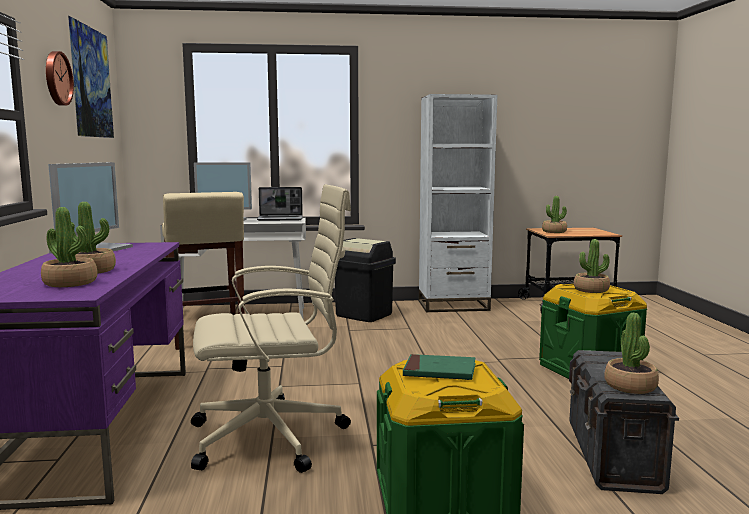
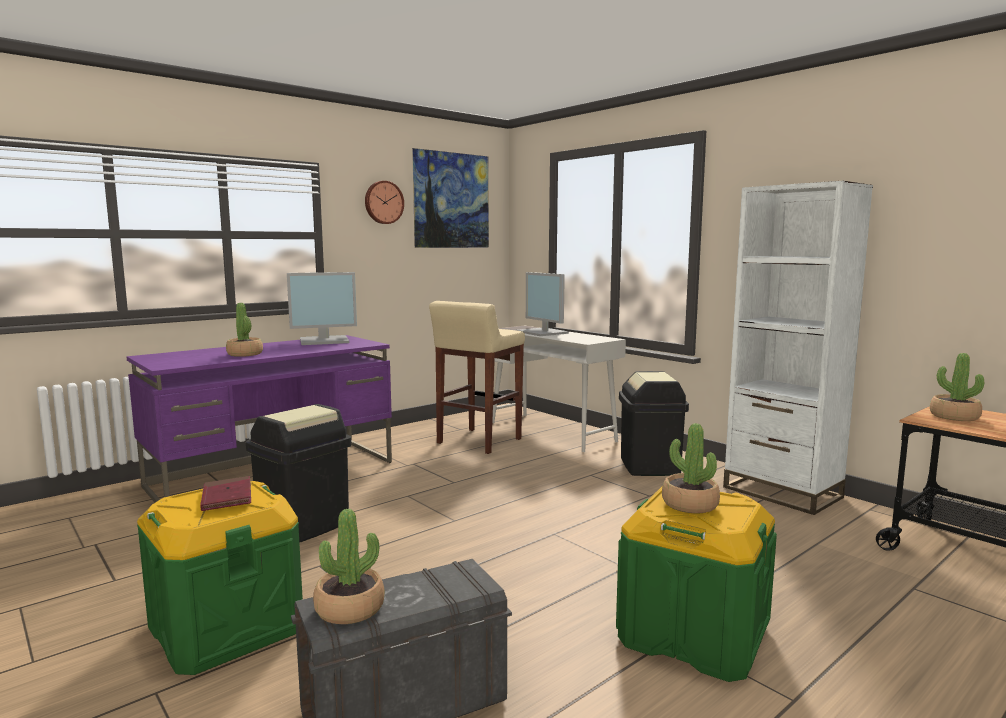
camera: 55 degrees right, 0 degrees up
potted plant [41,207,98,287] -> none
beige office chair [191,184,351,473] -> black trash can [246,404,351,543]
laptop [257,187,303,221] -> none
green book [403,354,476,380] -> red book [200,476,251,511]

